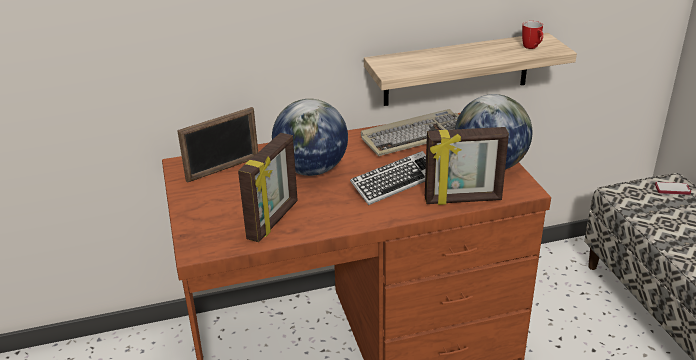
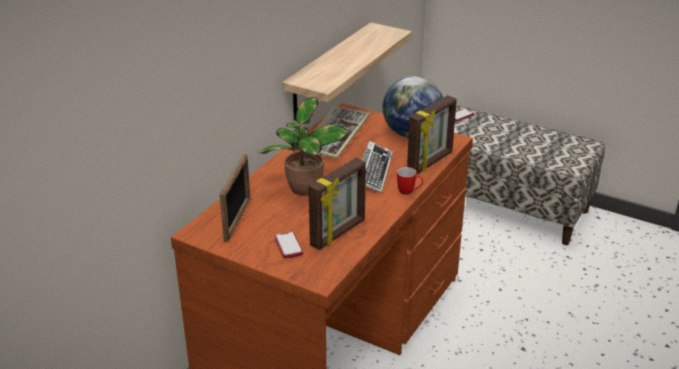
camera: 45 degrees left, 0 degrees up
picture frame [238,133,298,242] -> picture frame turned 60 degrees clockwise [309,158,366,250]
globe [272,99,348,176] -> potted plant [258,97,349,196]
mug [522,21,543,49] -> mug moved to [397,167,423,195]
none -> phone [275,232,303,259]

